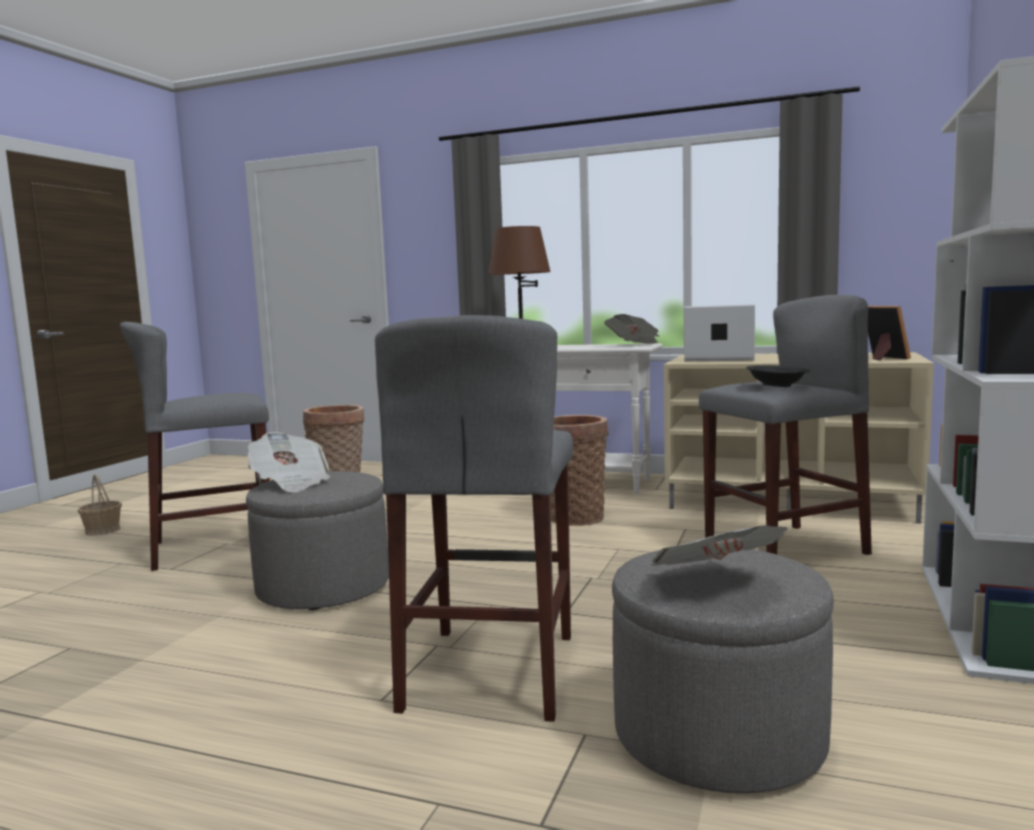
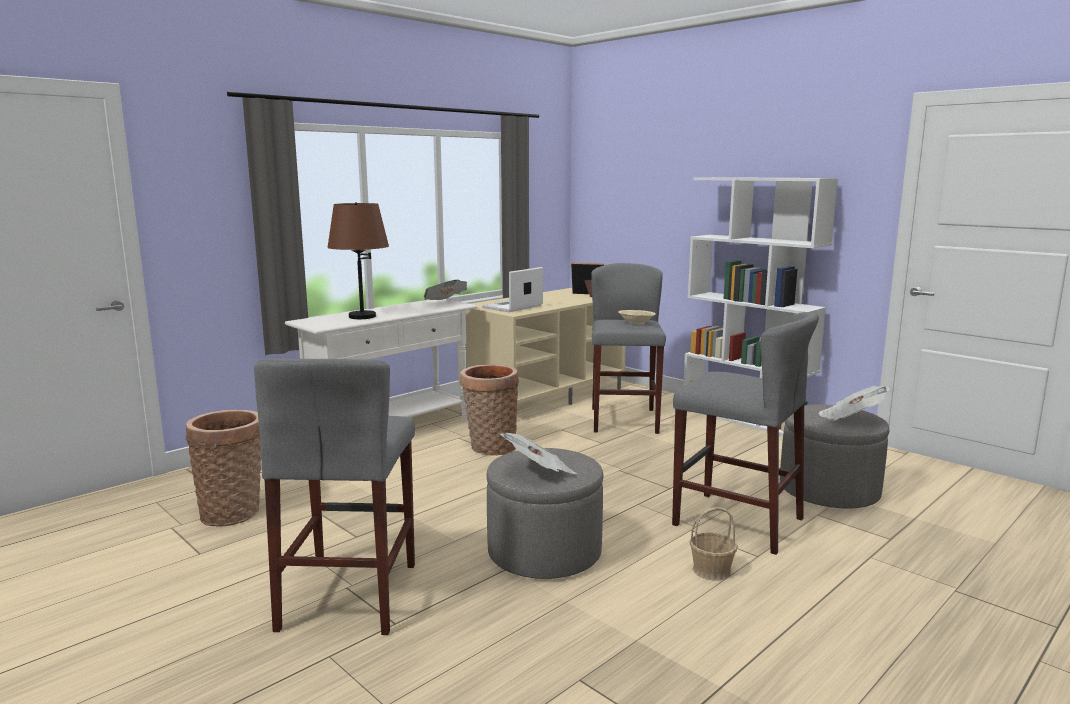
camera: 65 degrees left, 5 degrees up
basket [78,474,122,536] -> basket moved to [689,507,738,581]
black bowl [746,365,811,387] -> beige bowl [618,310,656,324]

